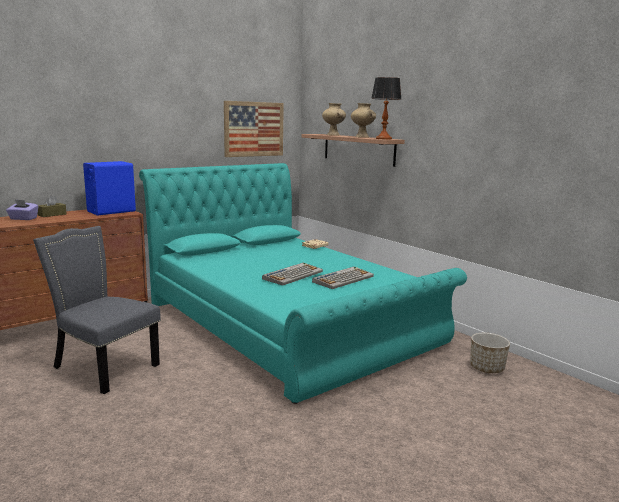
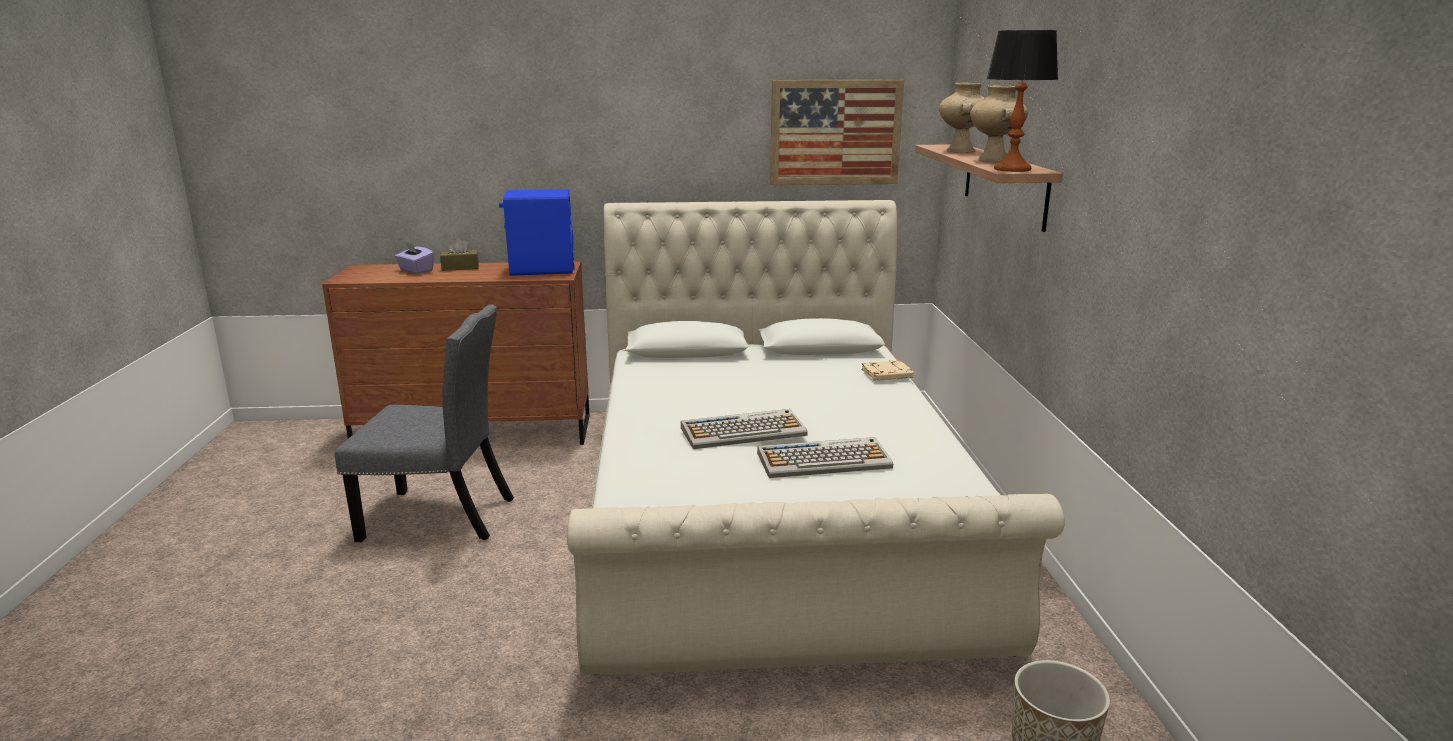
camera: 35 degrees right, 5 degrees up
grey chair [33,226,161,394] -> grey chair turned 120 degrees clockwise [335,304,514,542]
turquoise bed [139,163,467,404] -> beige bed [567,200,1065,675]

